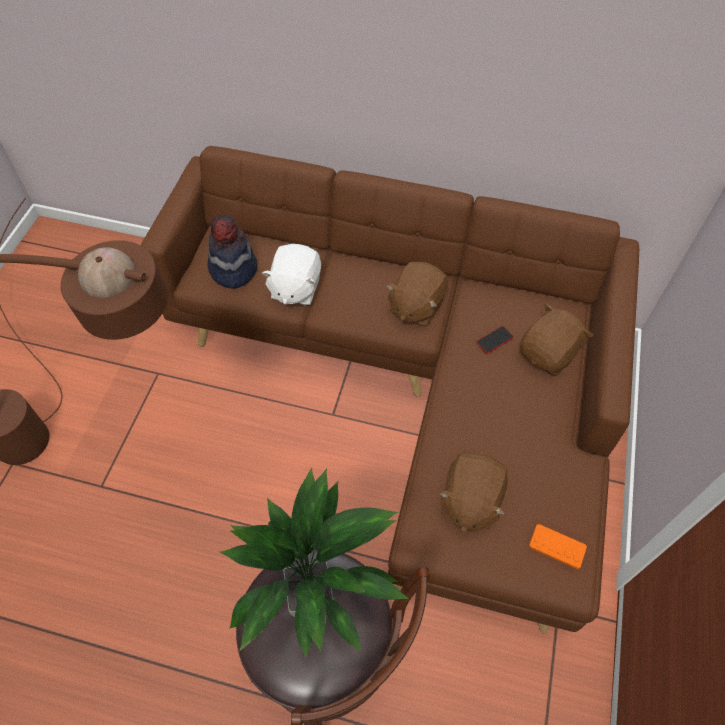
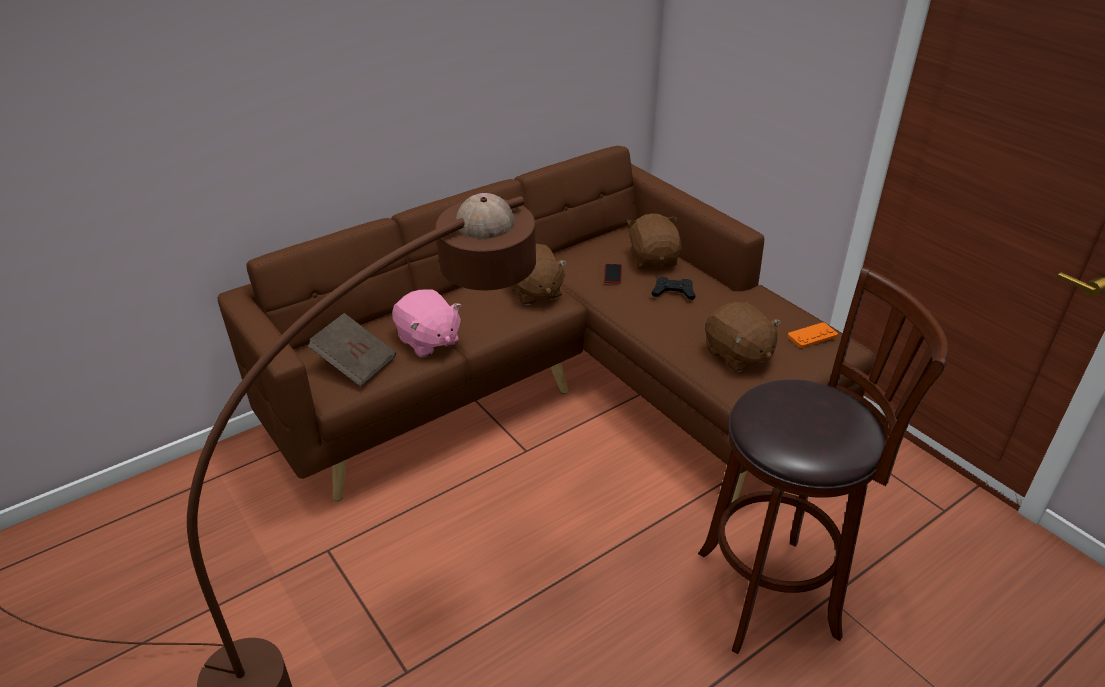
camera: 50 degrees left, 20 degrees down
hat [208,214,258,289] -> brown book [308,313,396,387]
potted plant [220,467,408,659] -> none
white plush toy [262,244,321,306] -> pink plush toy [392,289,461,358]
none -> black game controller [652,277,696,300]

